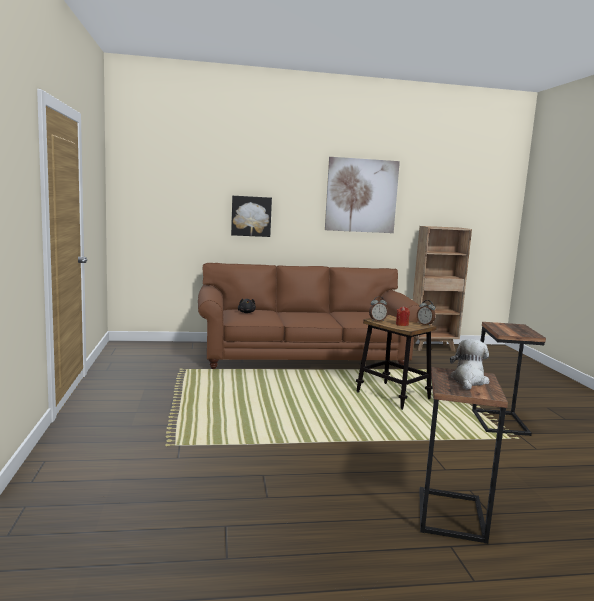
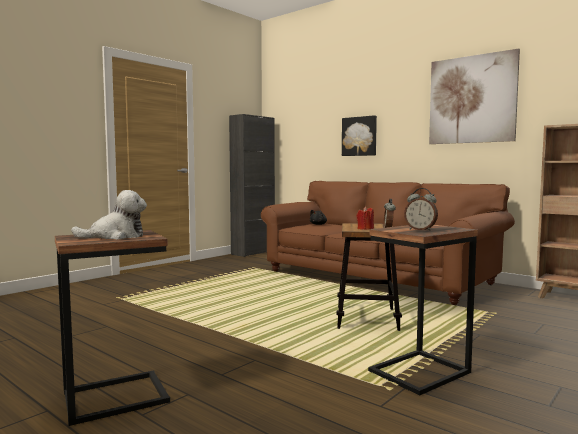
camera: 50 degrees right, 5 degrees down
alarm clock [369,296,388,321] -> alarm clock moved to [404,188,438,231]
none -> black cabinet [229,114,275,257]

